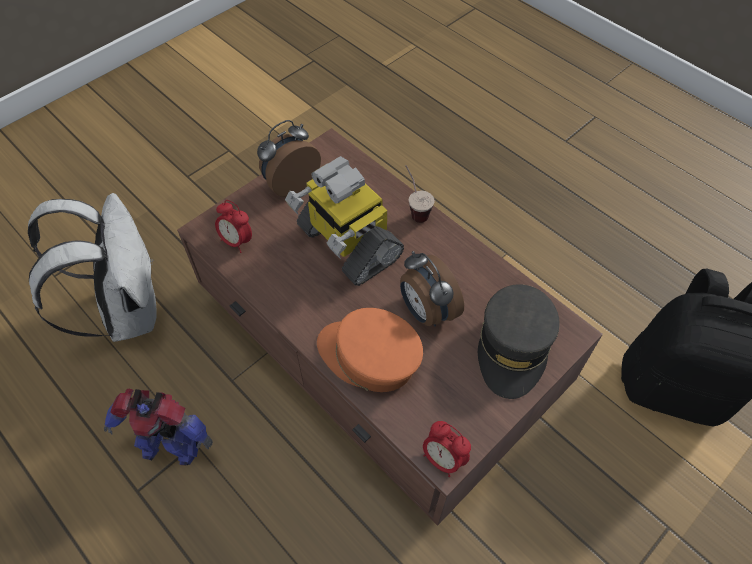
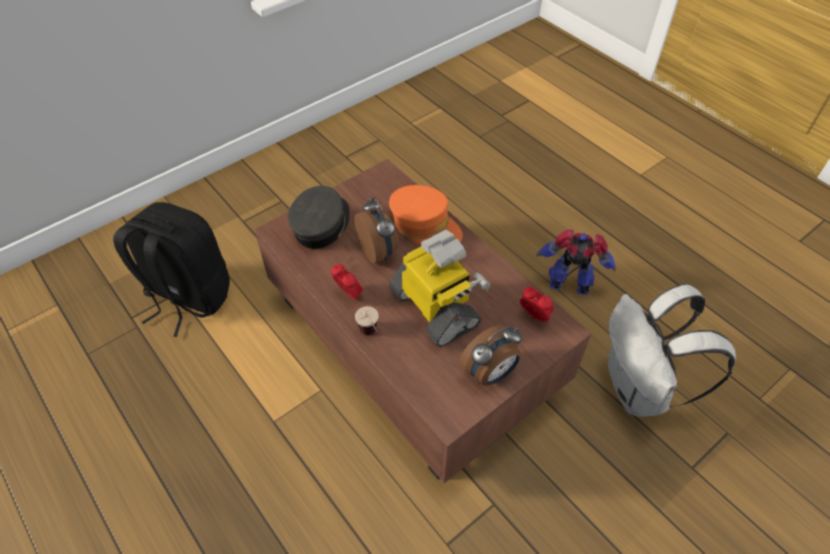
camera: 175 degrees left, 5 degrees down
alarm clock [423,421,471,477] -> alarm clock moved to [331,264,363,300]

